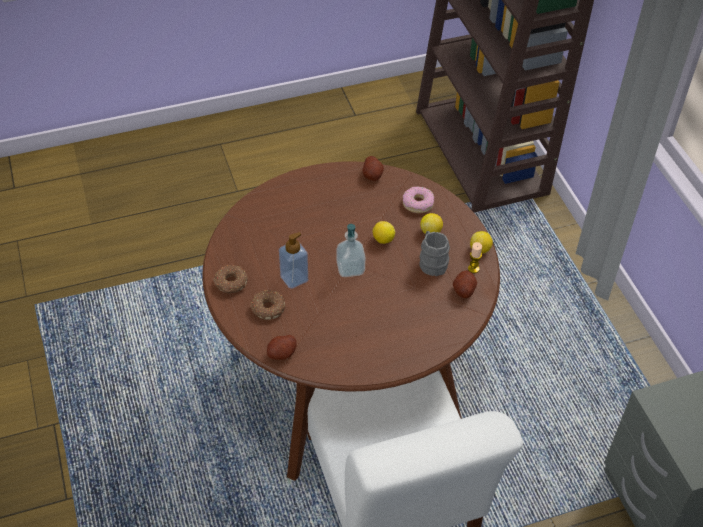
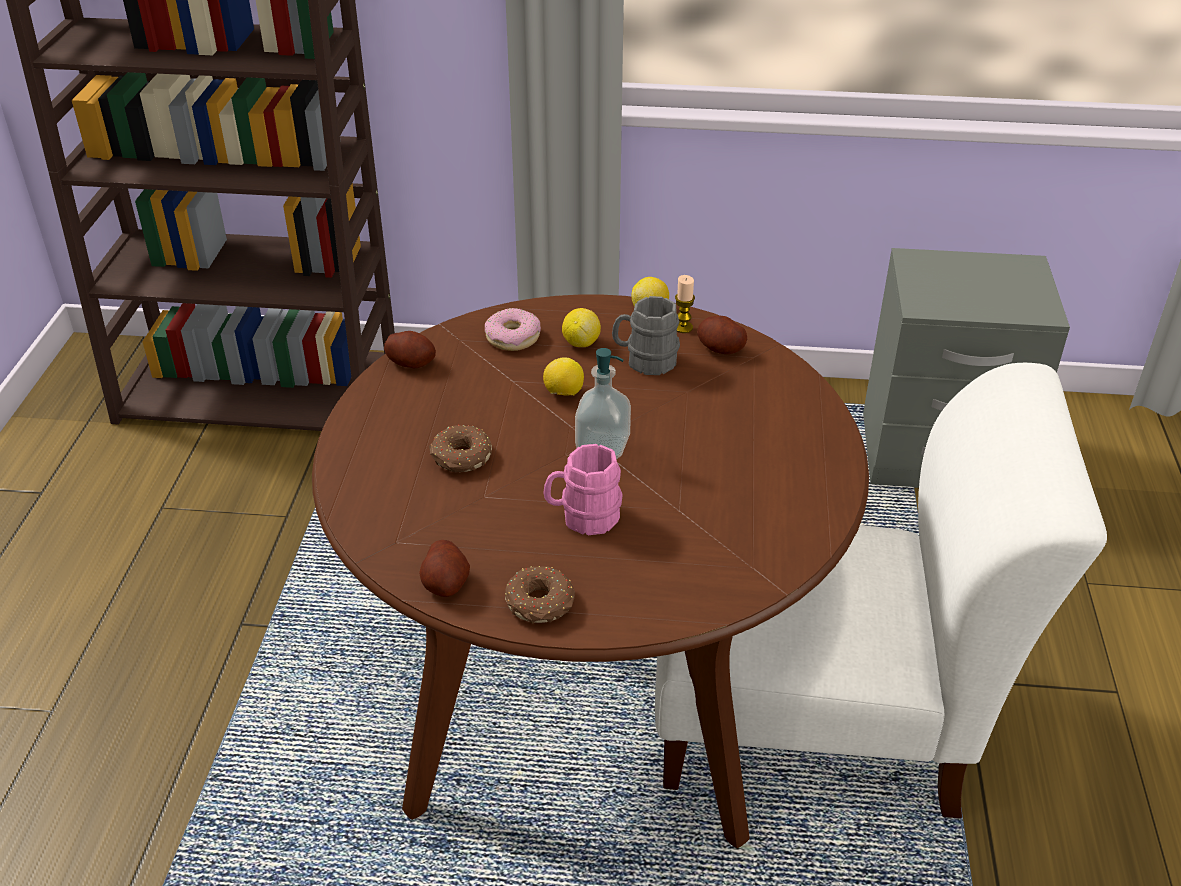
camera: 65 degrees left, 10 degrees down
donut [250,290,285,320] -> donut moved to [429,425,492,472]
potato [267,335,297,360] -> potato moved to [419,540,470,597]
soap dispenser [279,232,308,289] -> pink mug [543,444,623,535]

